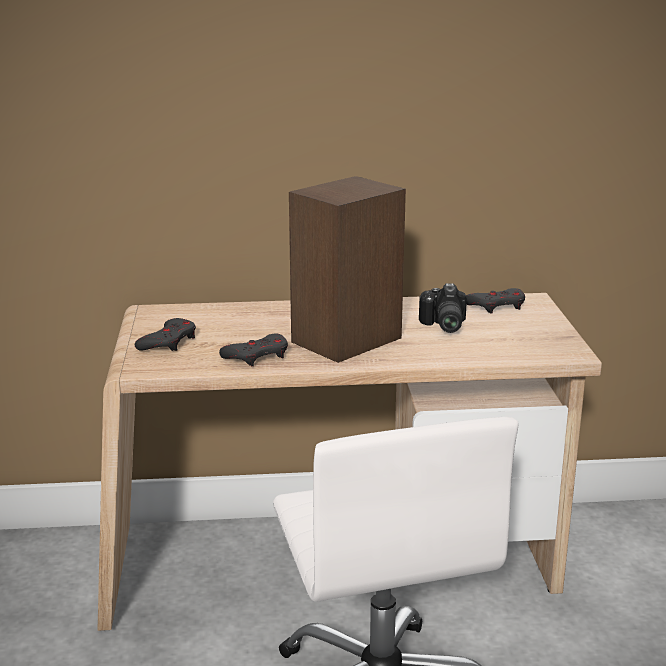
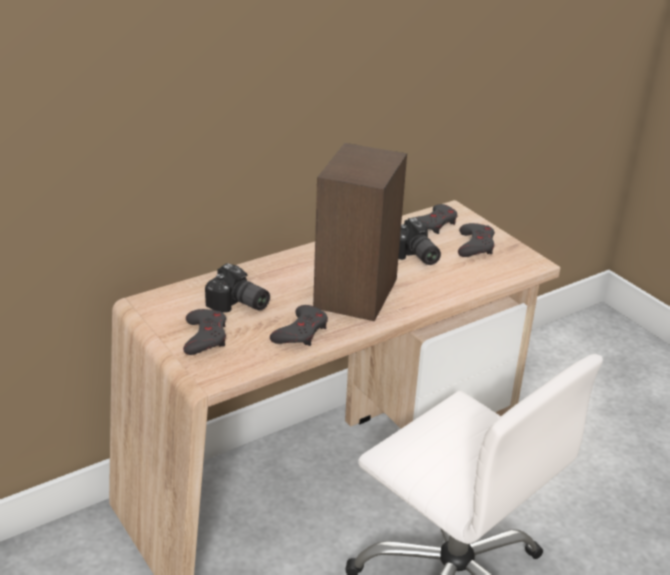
camera: 30 degrees left, 10 degrees up
none -> camera [205,263,270,313]
none -> grey game controller [458,223,495,257]

